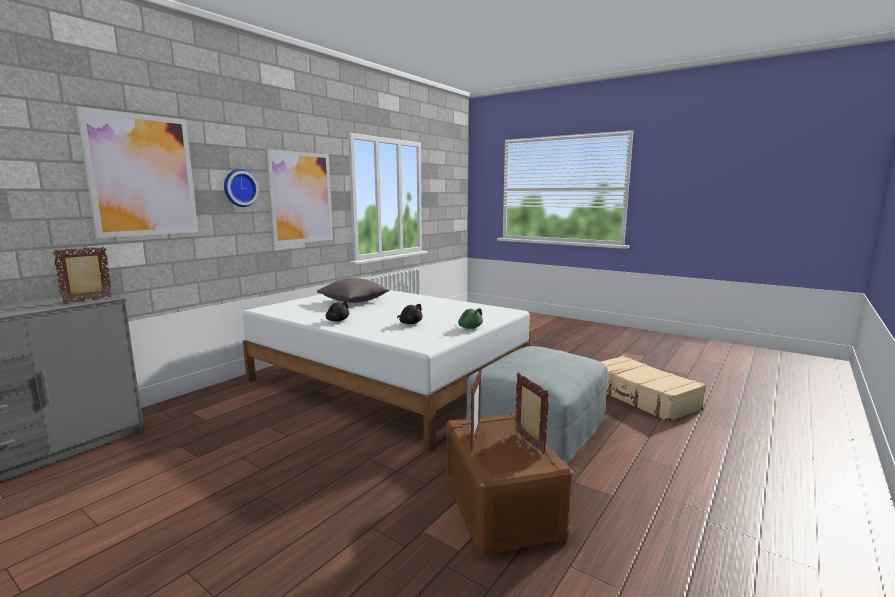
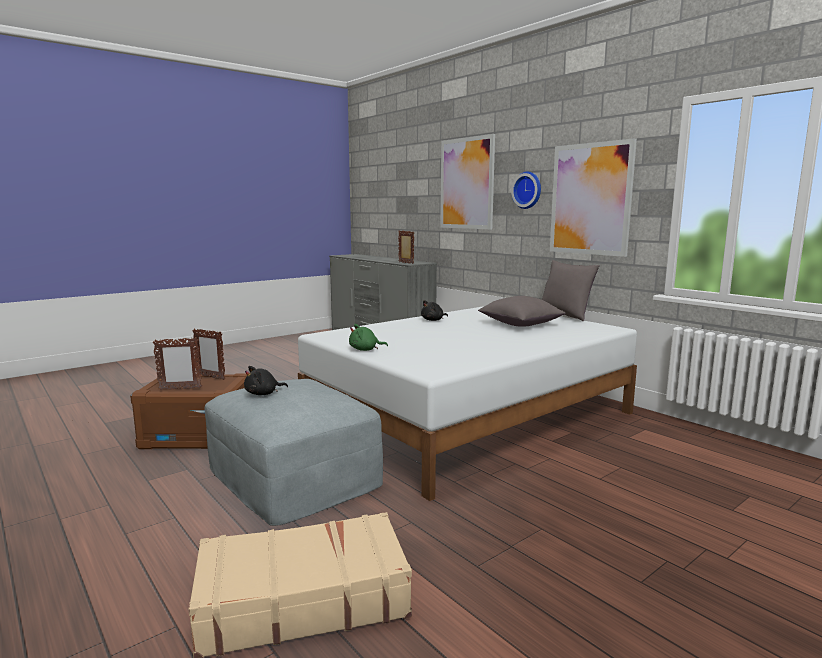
camera: 105 degrees right, 0 degrees up
black plush toy [397,304,423,324] -> black plush toy moved to [244,366,288,395]
none -> grey pillow [542,260,600,322]

